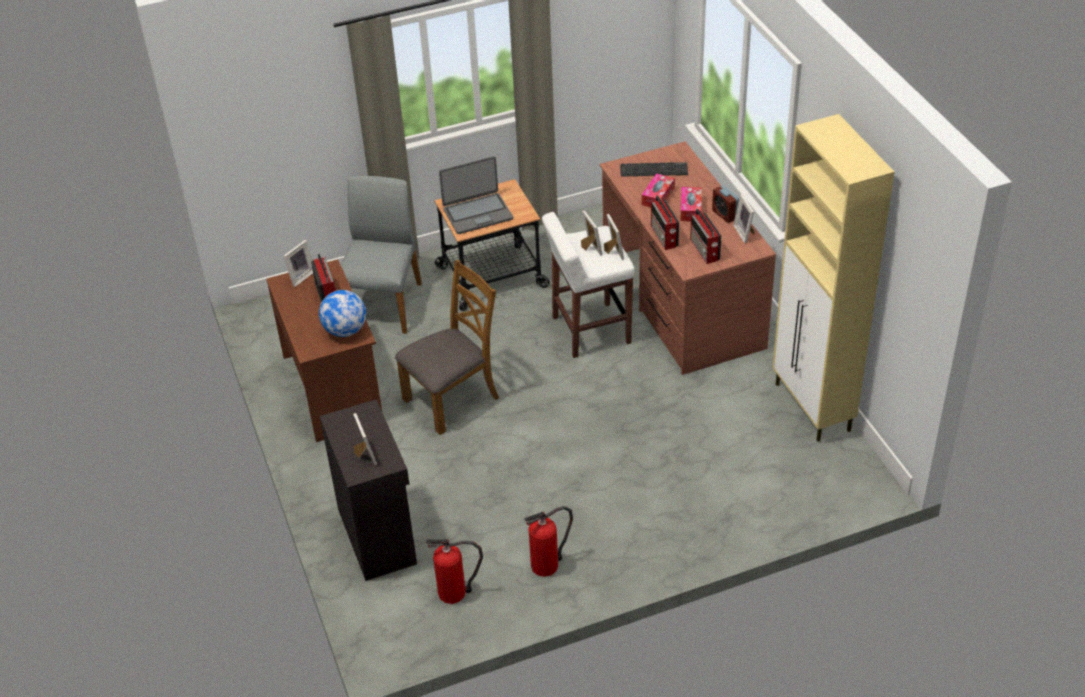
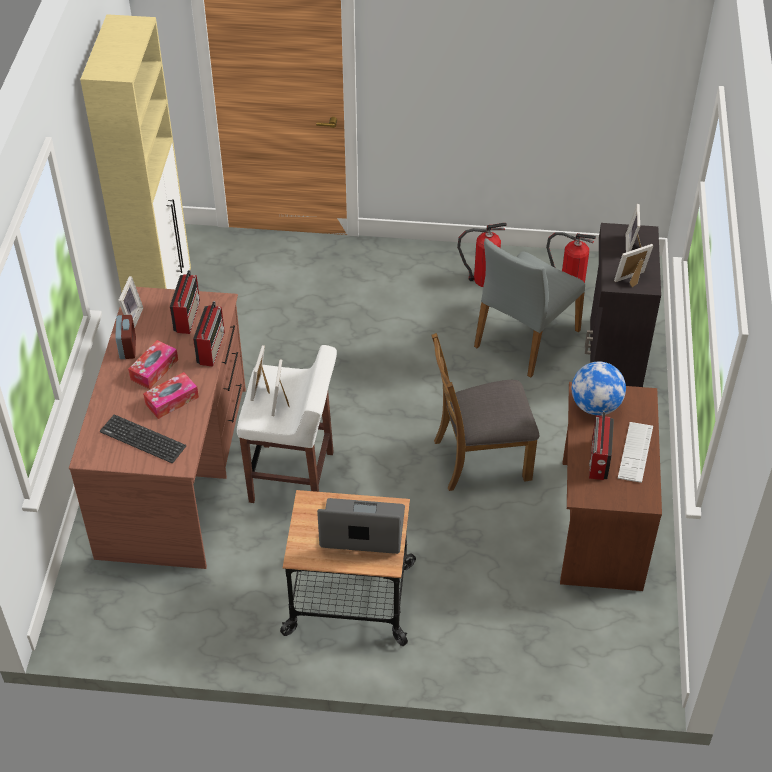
camera: 155 degrees left, 5 degrees up
picture frame [284,240,313,287] -> picture frame moved to [614,244,654,287]
grey chair [340,176,422,334] -> grey chair moved to [474,238,585,378]
none -> keyboard [618,422,653,483]

